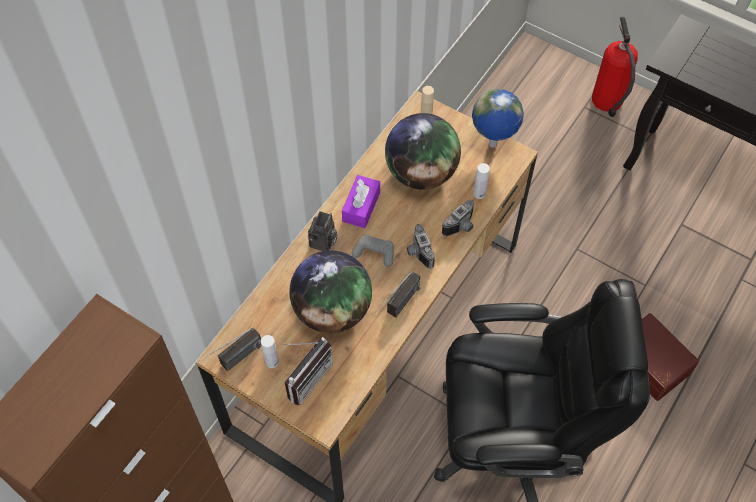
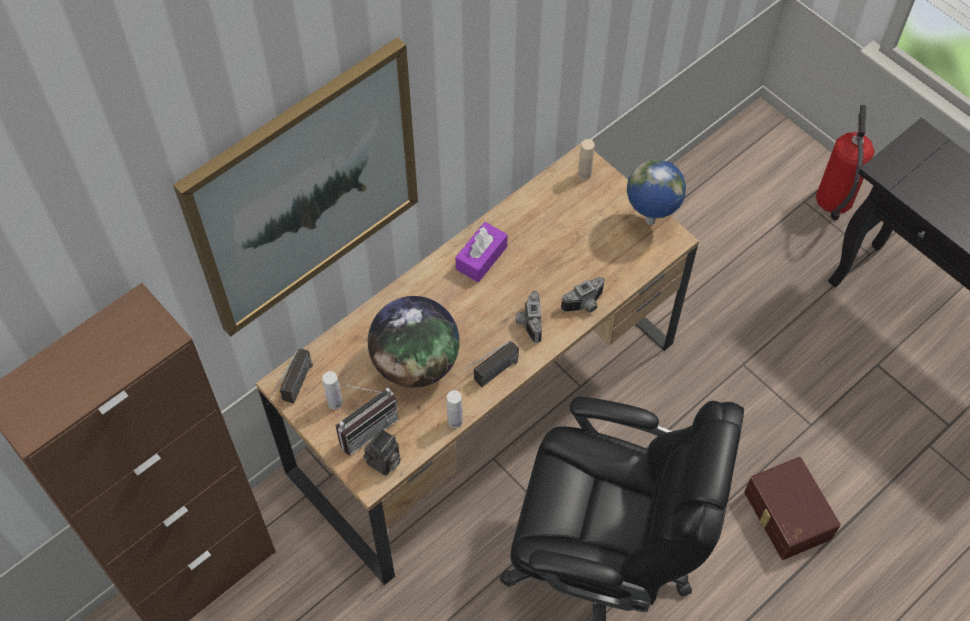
camera: 15 degrees right, 0 degrees up
radio [195,328,261,371] -> radio turned 45 degrees counterclockwise [267,348,313,404]
camera [308,211,337,251] -> camera moved to [363,429,401,476]
grey game controller [352,234,394,267] -> none
globe [385,113,461,189] -> none
white bottle [473,163,490,199] -> white bottle moved to [447,390,463,428]
none -> picture [173,37,418,337]

